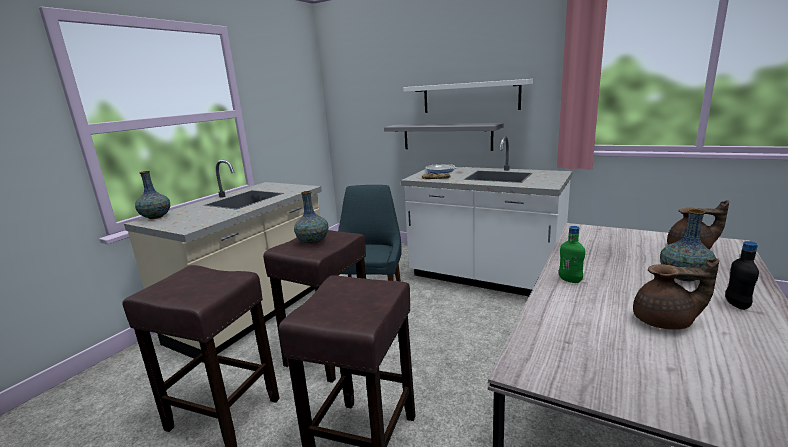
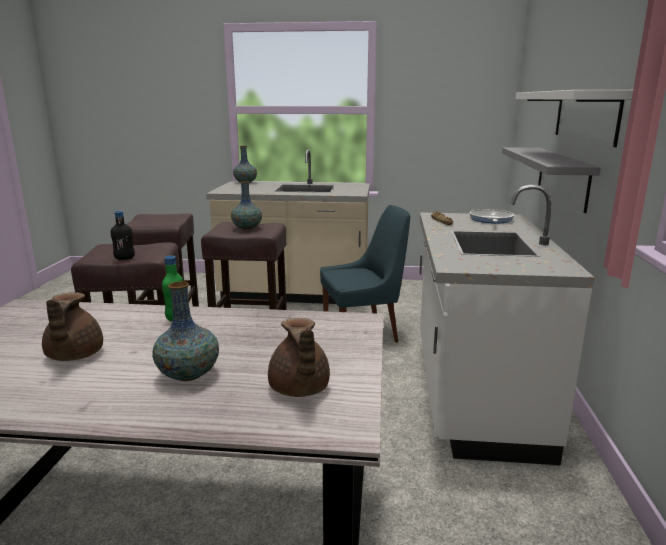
camera: 65 degrees right, 0 degrees up
black bottle [725,241,759,310] -> black bottle moved to [110,211,135,260]

